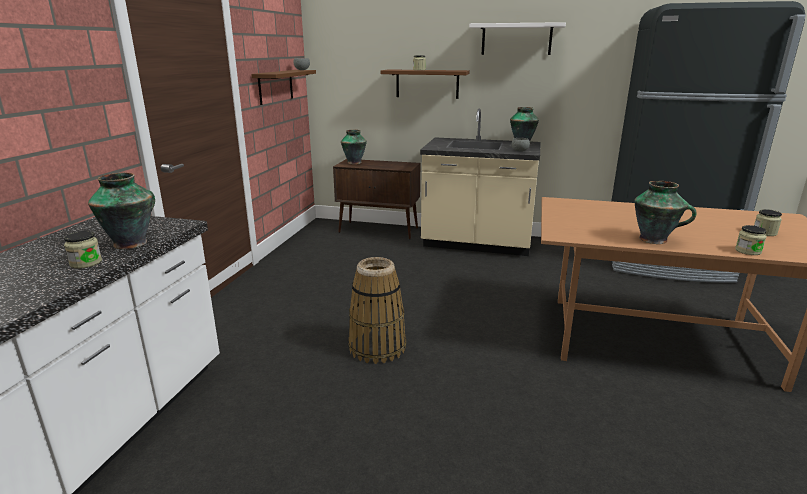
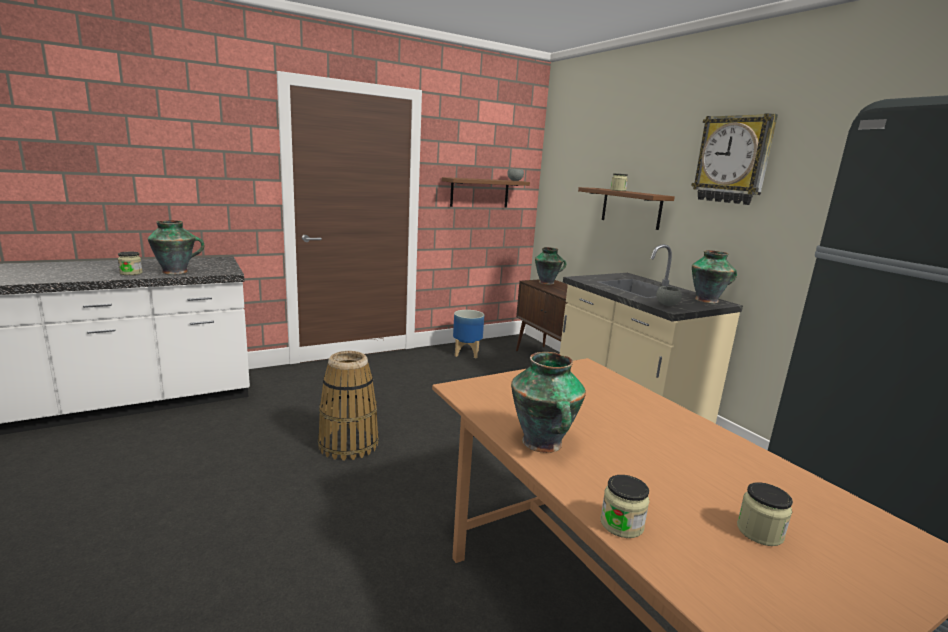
camera: 45 degrees right, 5 degrees down
white shelf [469,22,566,55] -> wall clock [691,113,778,205]
none -> planter [453,310,484,358]

